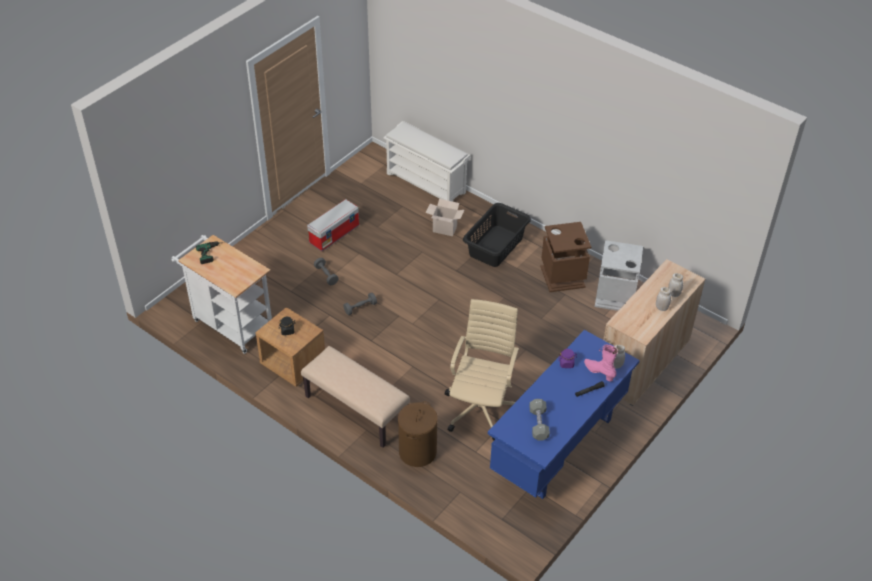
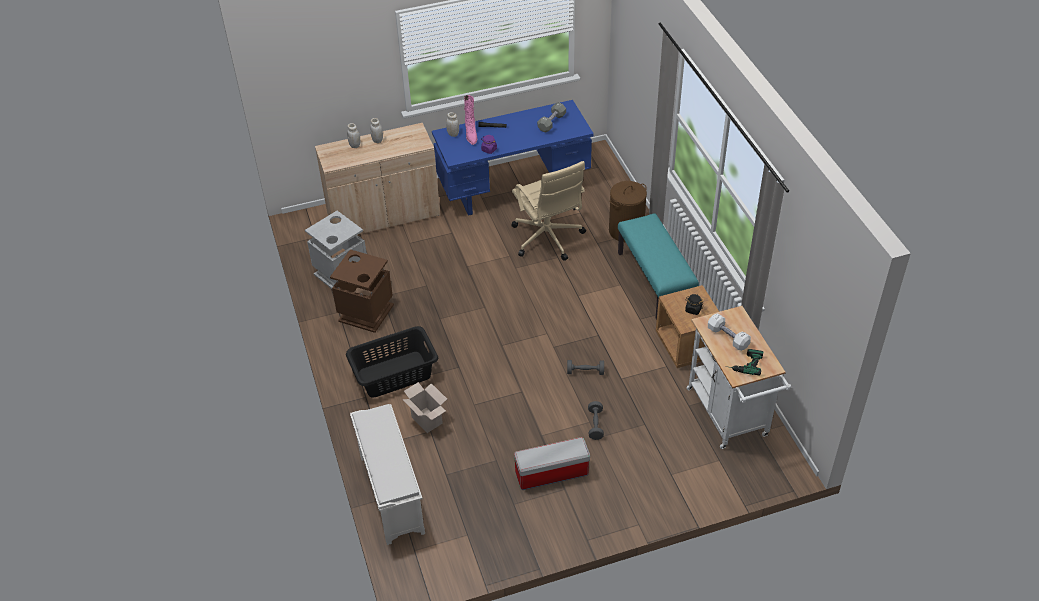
camera: 145 degrees left, 0 degrees up
beige bench [301,346,410,448] -> turquoise bench [618,213,699,320]
beige office chair [445,299,519,440] -> beige office chair turned 75 degrees counterclockwise [511,161,586,261]
none -> white dumbbell [708,314,751,351]

